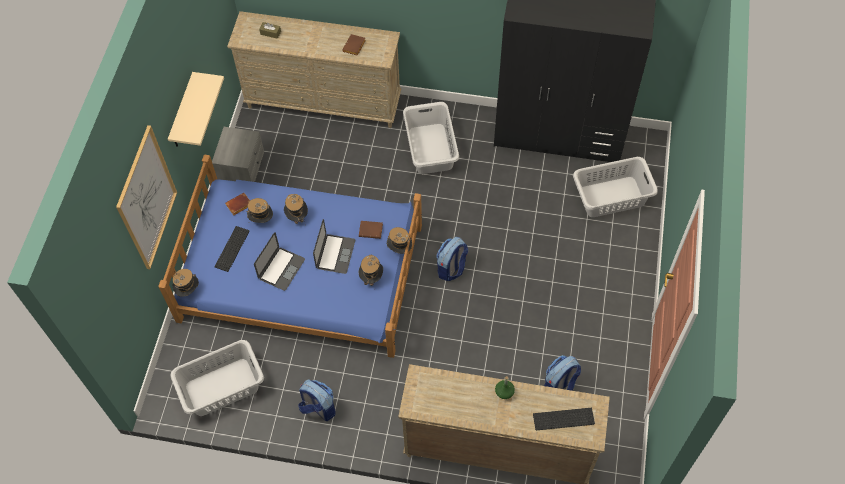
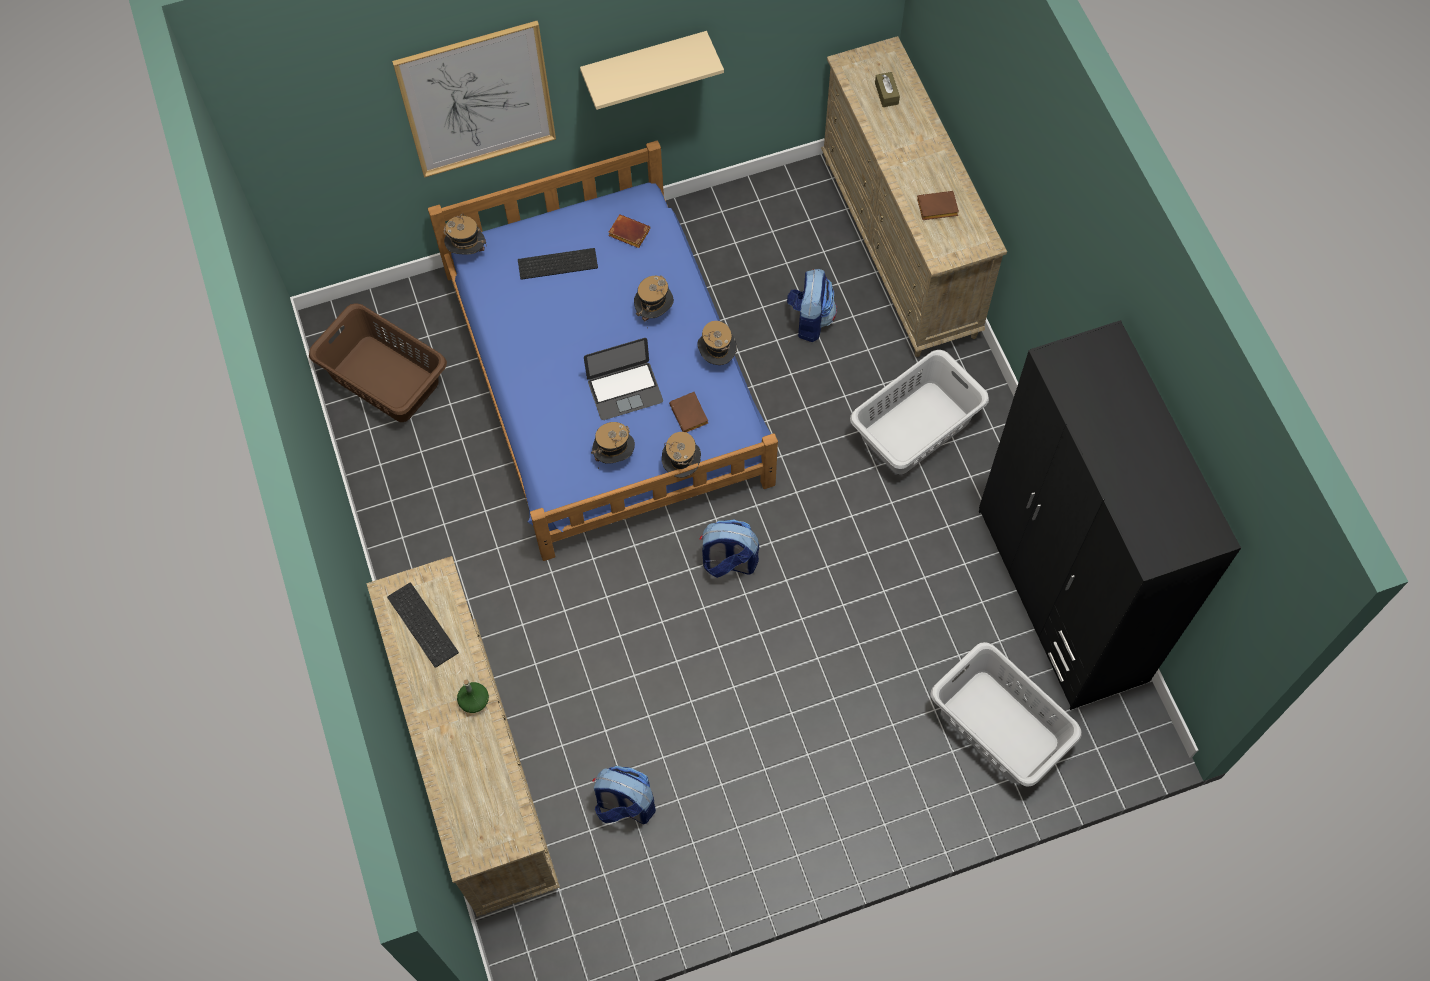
camera: 60 degrees right, 5 degrees up
grey laundry basket [170,340,264,416] -> brown laundry basket [309,303,447,422]
grey nightstand [212,127,264,182] -> none
hat [246,198,273,223] -> hat moved to [698,321,737,365]
laptop [254,232,305,291] -> none
backpack [298,379,336,421] -> backpack moved to [787,269,837,342]
keyboard [533,408,595,430] -> keyboard moved to [387,583,459,668]

